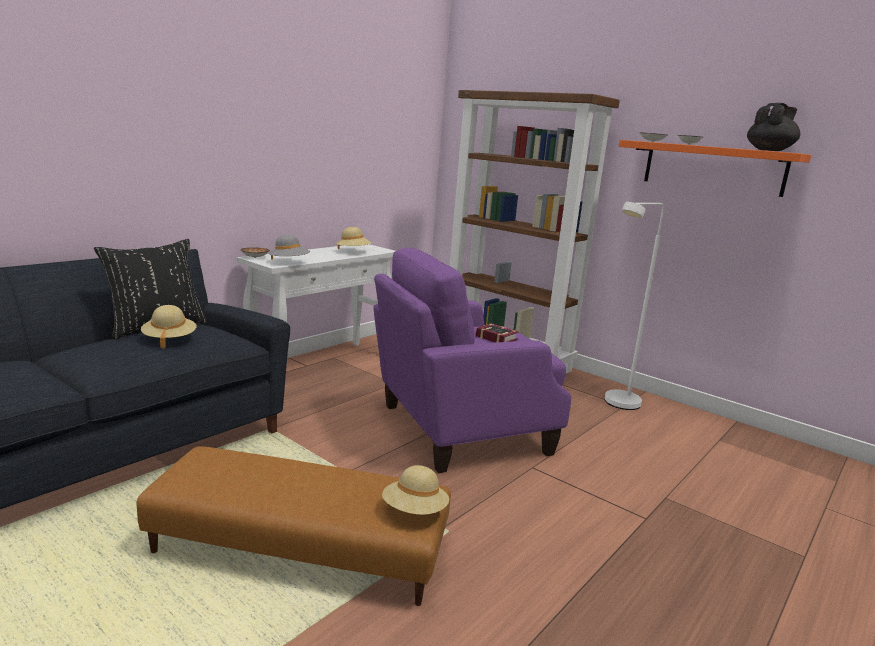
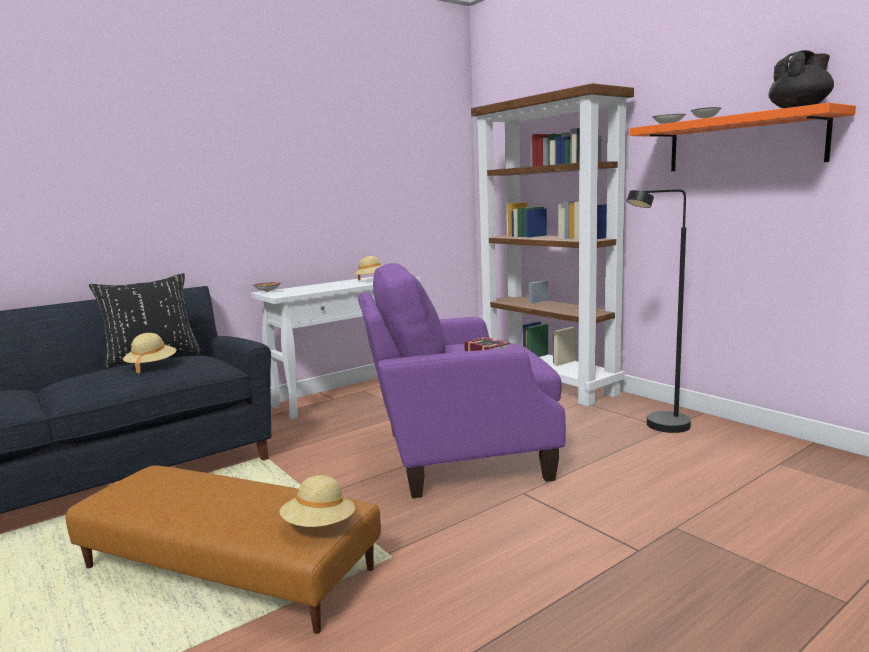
camera: 15 degrees right, 5 degrees down
grey hat [269,234,310,260] -> none
white floor lamp [604,202,664,410] -> black floor lamp [627,189,691,433]

